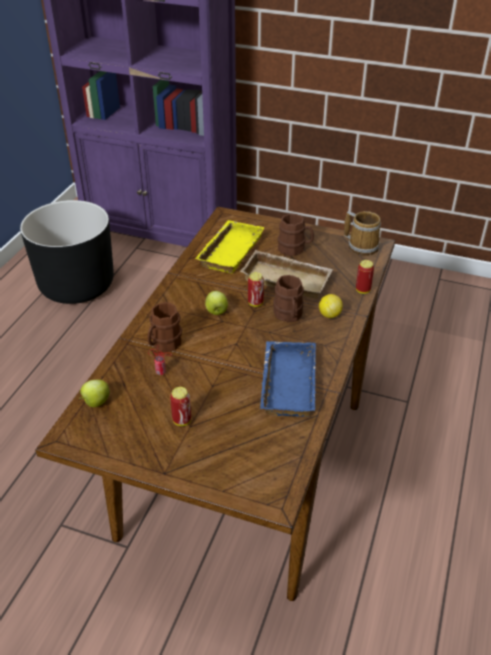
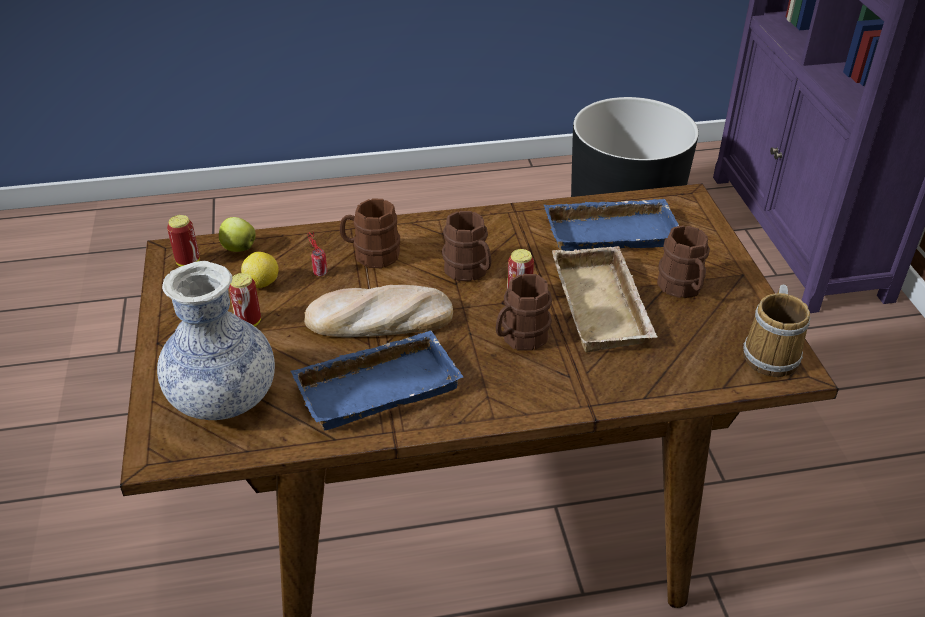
camera: 60 degrees right, 0 degrees up
yellow tray [195,220,265,273] -> blue tray [544,199,679,251]
apple [205,291,228,315] -> brown mug [442,211,491,281]
lemon [319,294,343,318] -> lemon moved to [241,252,279,288]
can [356,260,374,294] -> can moved to [167,215,200,267]
none -> vase [157,261,275,420]
none -> bread [304,285,453,337]

